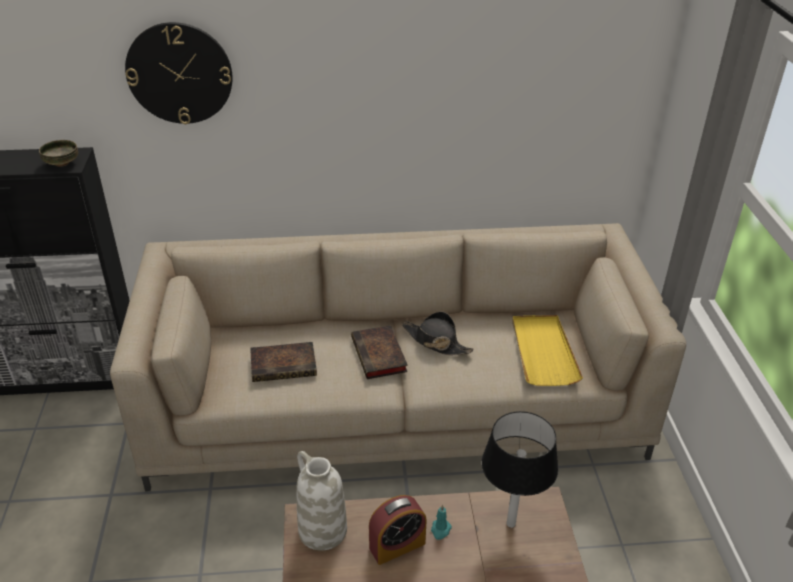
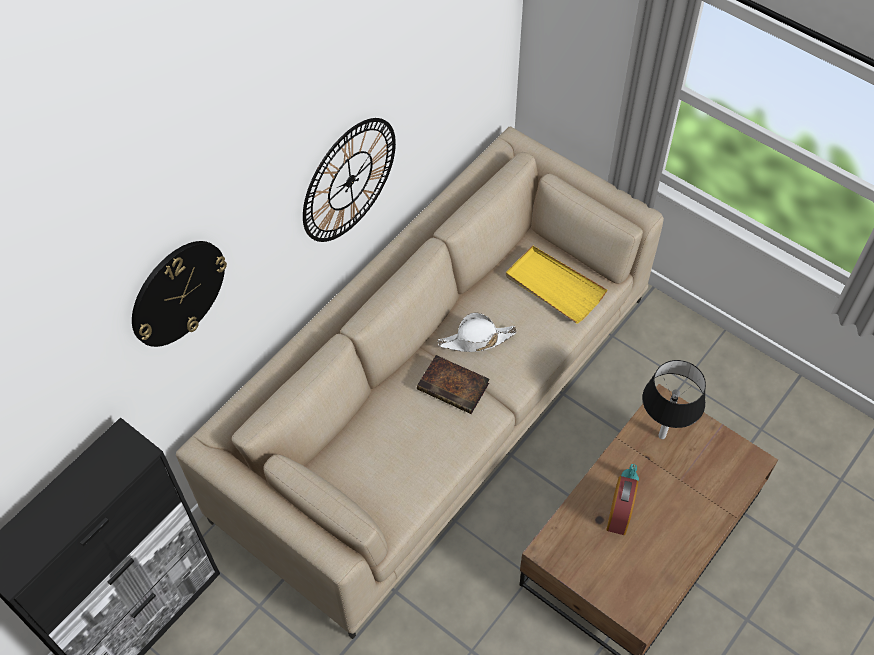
camera: 45 degrees left, 20 degrees up
bowl [39,140,78,167] -> none
book [250,342,317,382] -> none
white vase [296,451,347,551] -> none
black hat [402,311,474,355] -> white hat [438,312,517,352]
none -> wall clock [303,118,396,242]

